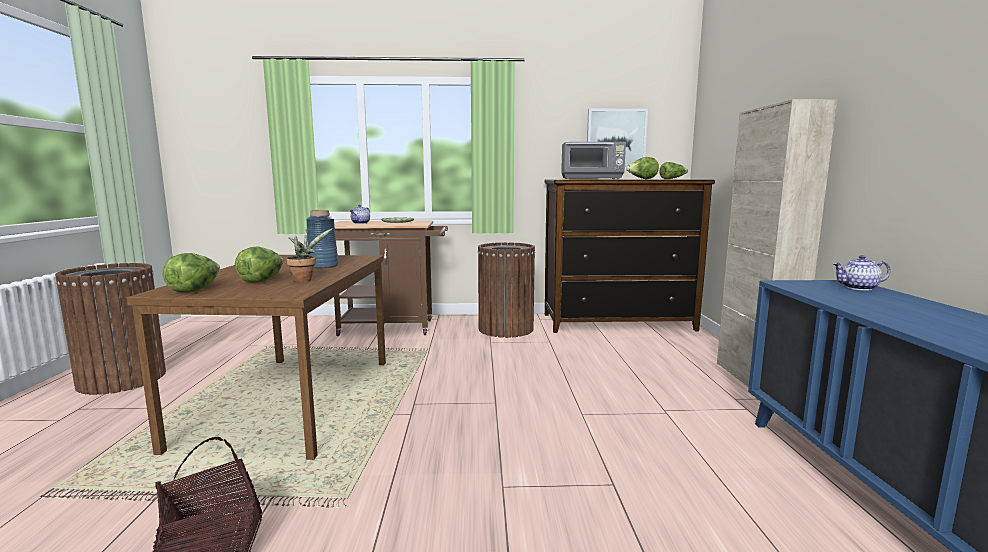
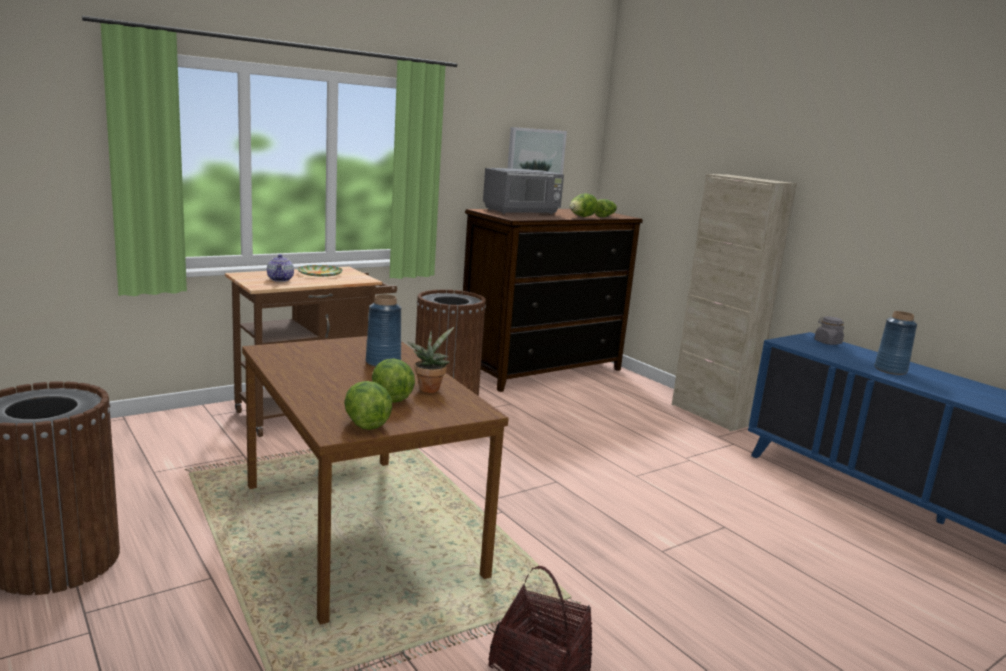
camera: 35 degrees left, 5 degrees up
teapot [833,255,891,290] -> grey jar [814,316,844,345]
none -> blue vase [874,311,917,375]

